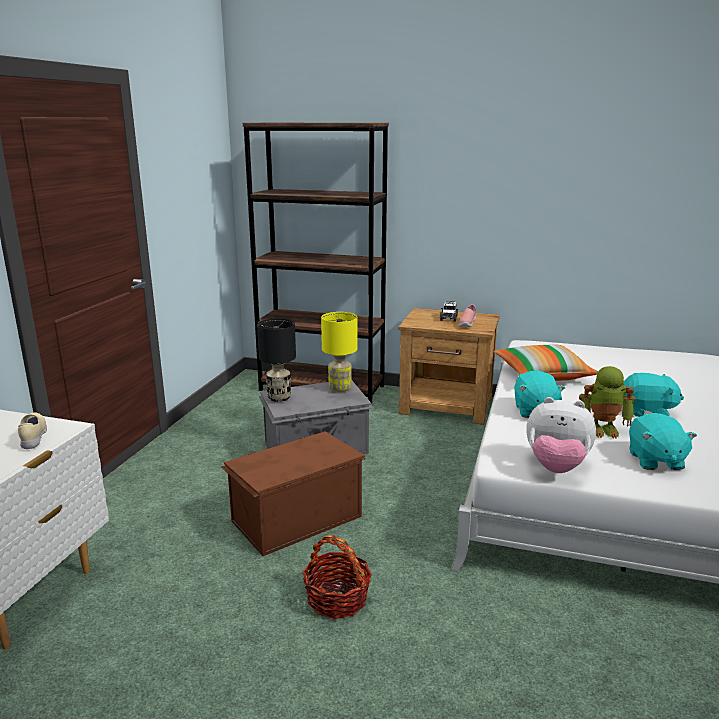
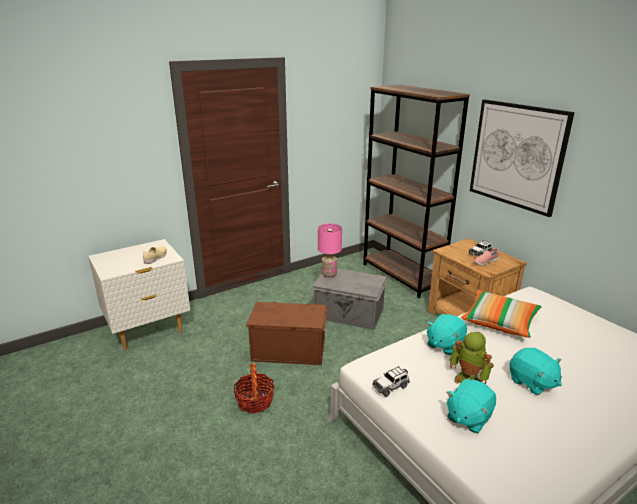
camera: 40 degrees right, 5 degrees up
black table lamp [257,318,296,402] -> pink table lamp [318,223,342,278]
yellow table lamp [321,312,358,392] -> none
plush toy [526,397,596,473] -> toy car [372,366,410,397]
none -> picture [470,99,575,217]

